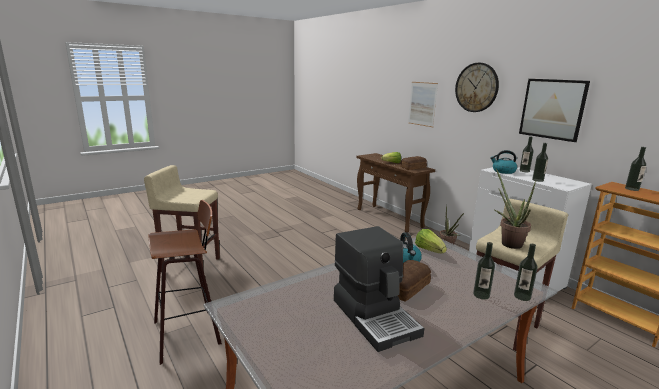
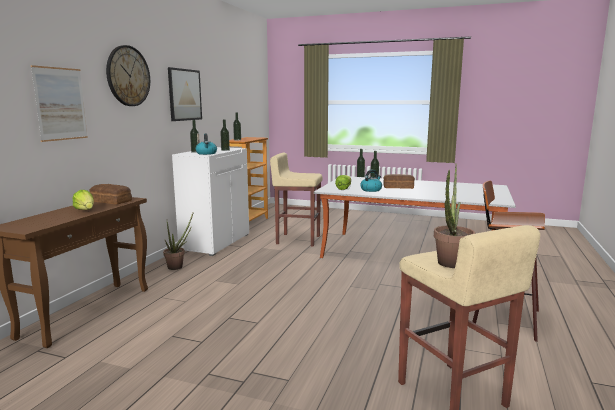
camera: 125 degrees left, 5 degrees down
coffee machine [334,226,424,352] -> none
potted plant [495,169,536,249] -> potted plant moved to [434,164,475,268]

